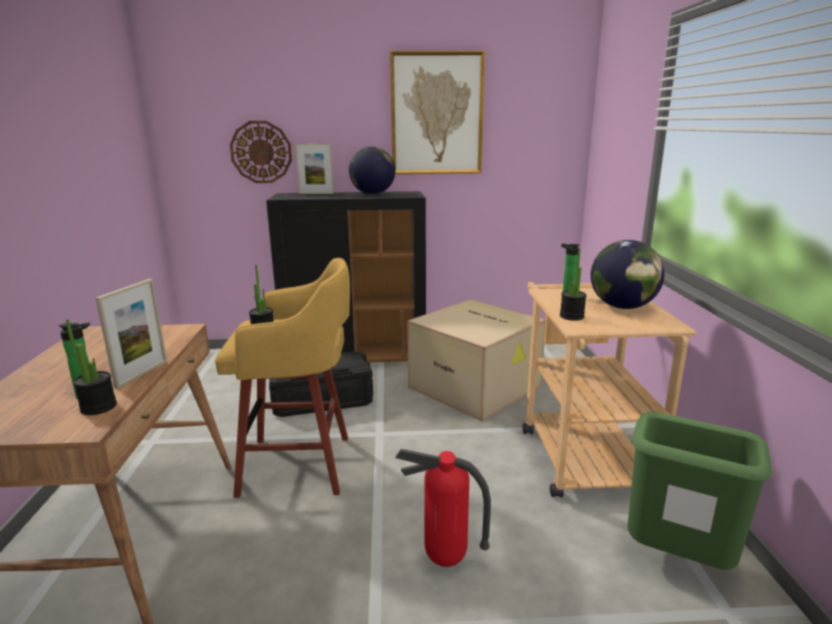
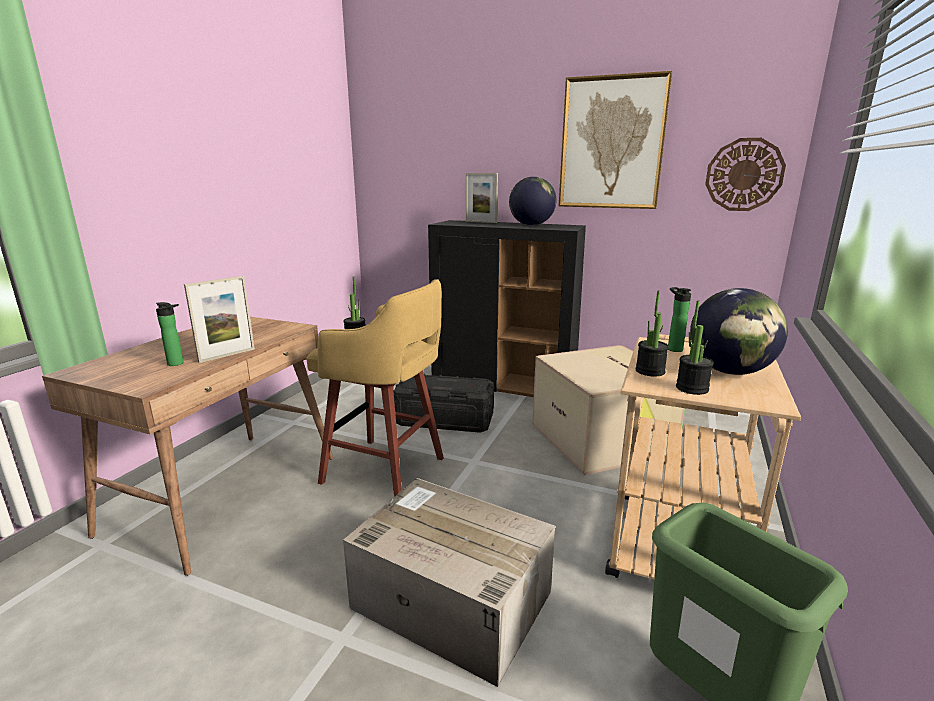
camera: 25 degrees right, 0 degrees up
potted plant [66,319,117,415] -> potted plant moved to [676,300,714,395]
wall clock [230,121,292,183] -> wall clock moved to [705,138,786,211]
fire extinguisher [395,449,491,567] -> cardboard box [343,478,555,687]

